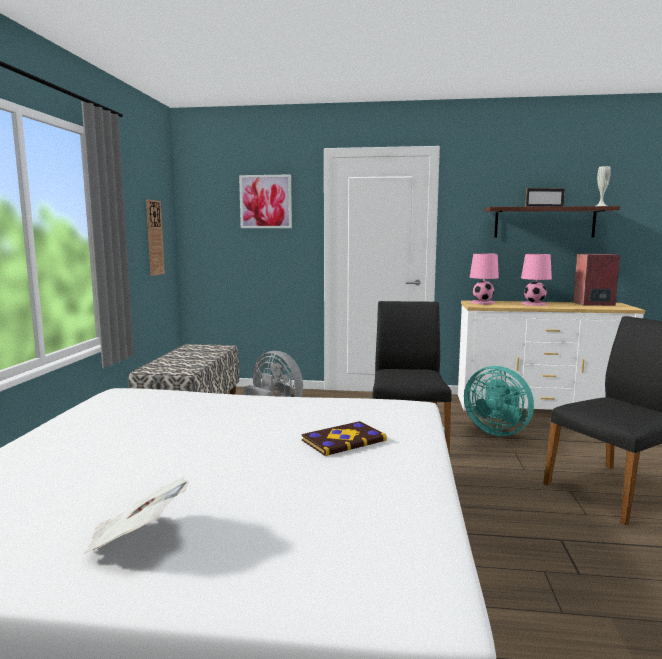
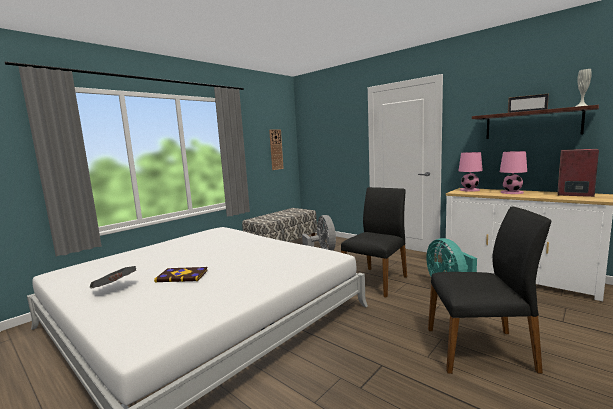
camera: 35 degrees right, 0 degrees up
picture [239,175,292,228] -> none
book [302,421,387,456] -> book moved to [154,267,208,283]

